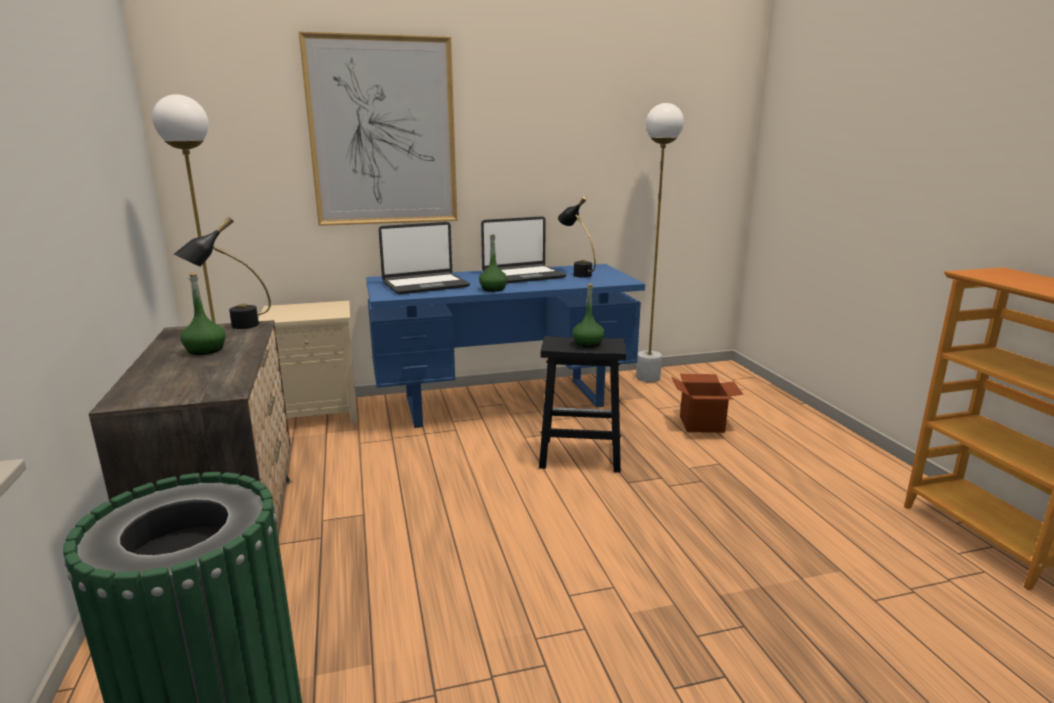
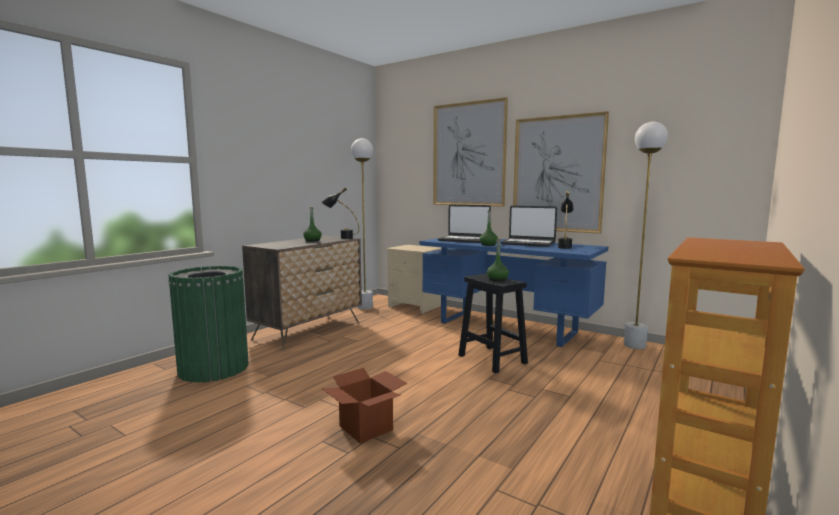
camera: 50 degrees right, 10 degrees down
cardboard box [671,374,743,433] -> cardboard box moved to [322,368,408,443]
none -> picture [513,111,609,234]

